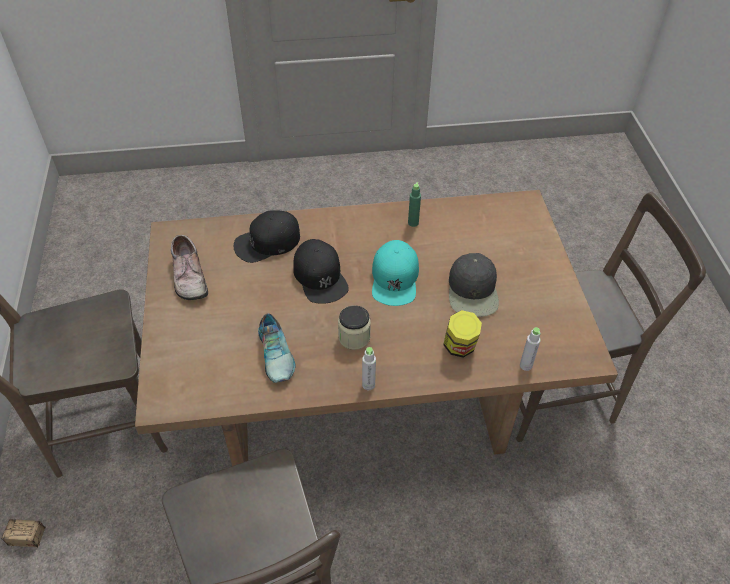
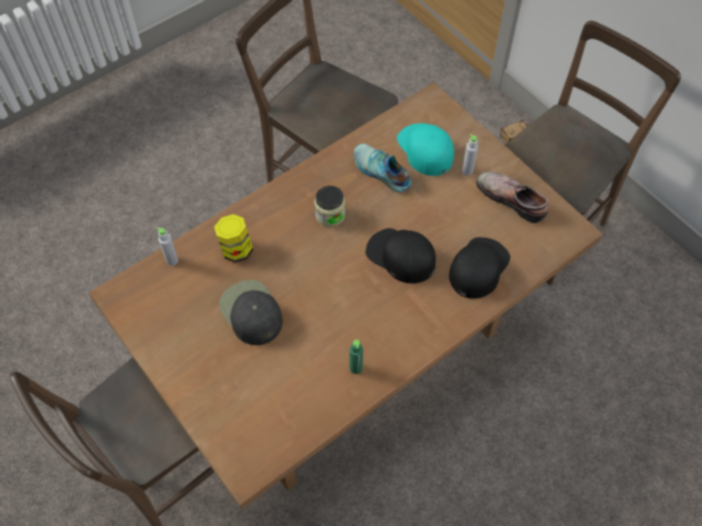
camera: 150 degrees right, 10 degrees up
grey bottle [362,347,376,390] -> grey bottle moved to [462,134,478,175]
turquoise cap [372,240,419,306] -> turquoise cap moved to [397,123,454,176]

